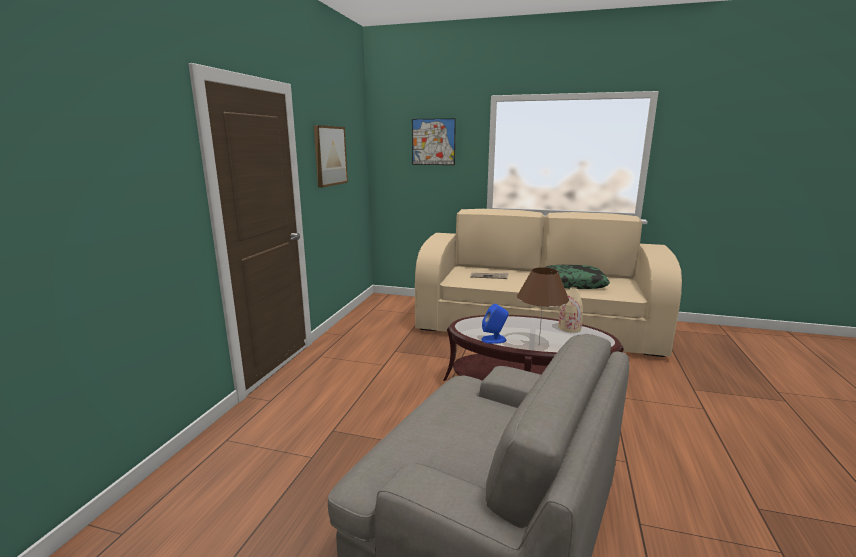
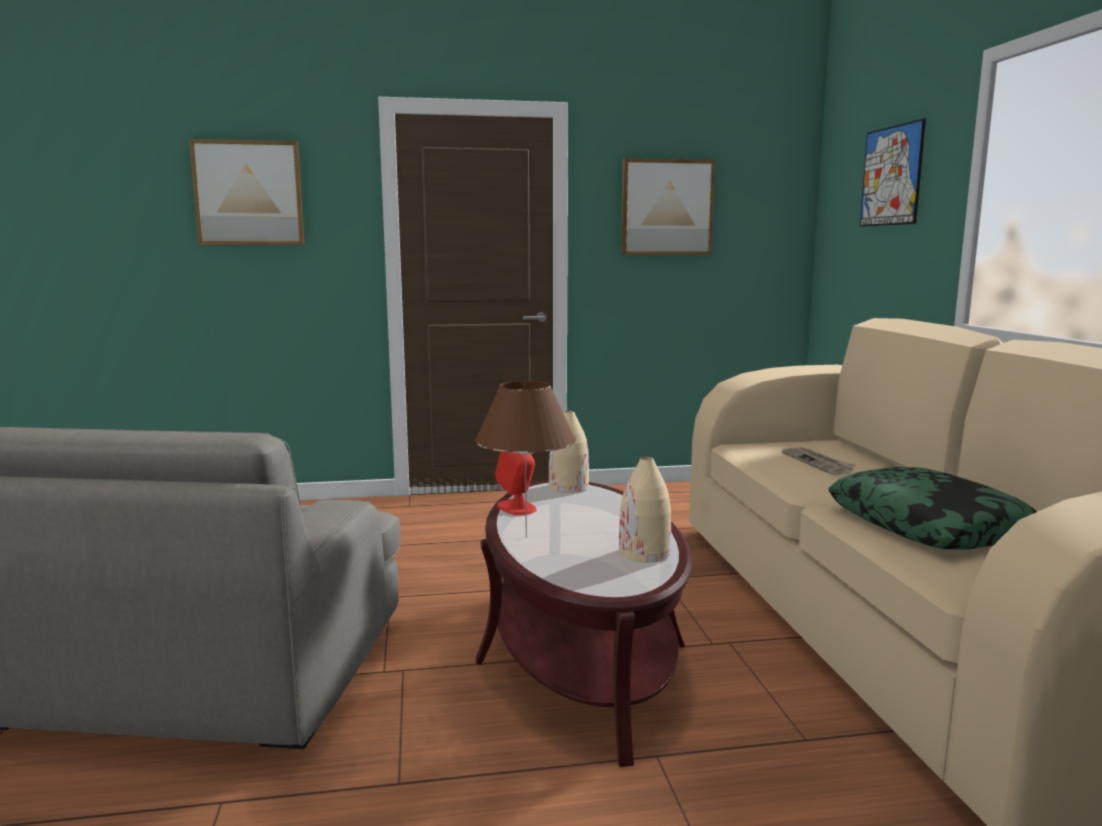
camera: 65 degrees right, 5 degrees down
blue speaker [481,304,509,344] -> red speaker [495,451,537,515]
none -> picture [189,139,305,245]
none -> beige vase [549,411,589,493]

